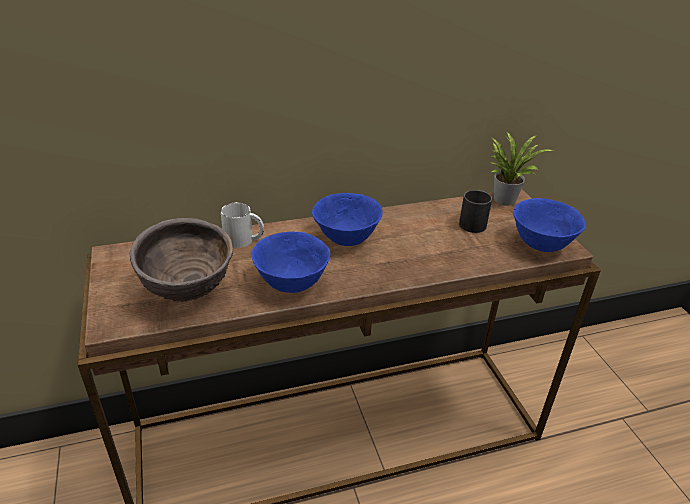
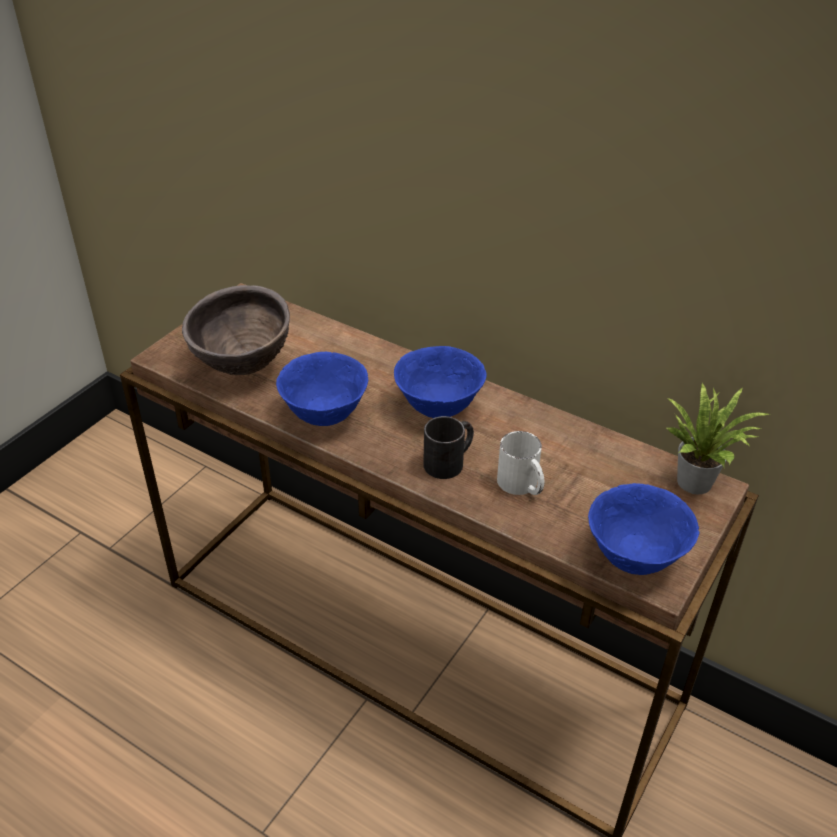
camera: 50 degrees right, 5 degrees up
white mug [220,202,264,248] -> white mug moved to [497,431,544,495]
black mug [459,190,492,233] -> black mug moved to [423,416,474,479]

